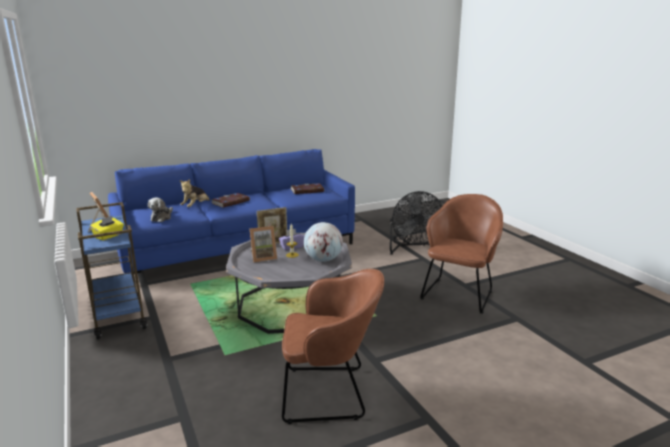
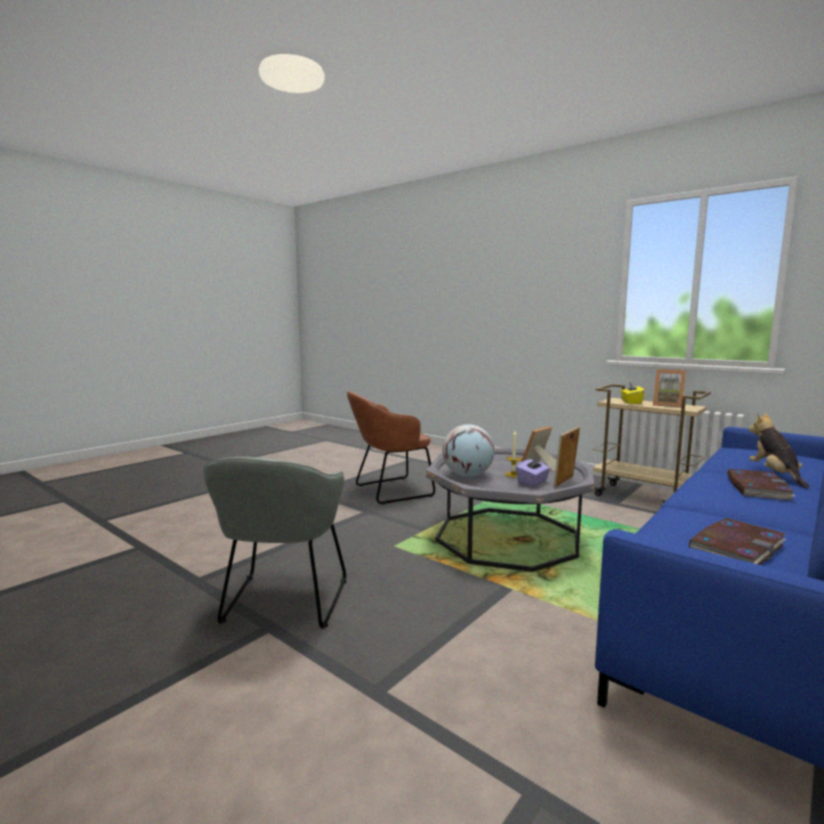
camera: 155 degrees right, 10 degrees down
blue cart [76,202,148,339] -> beige cart [592,384,711,503]
plush toy [148,197,173,222] -> none
black fan [390,191,442,255] -> none
brown armchair [420,194,503,314] -> grey armchair [203,457,346,629]

